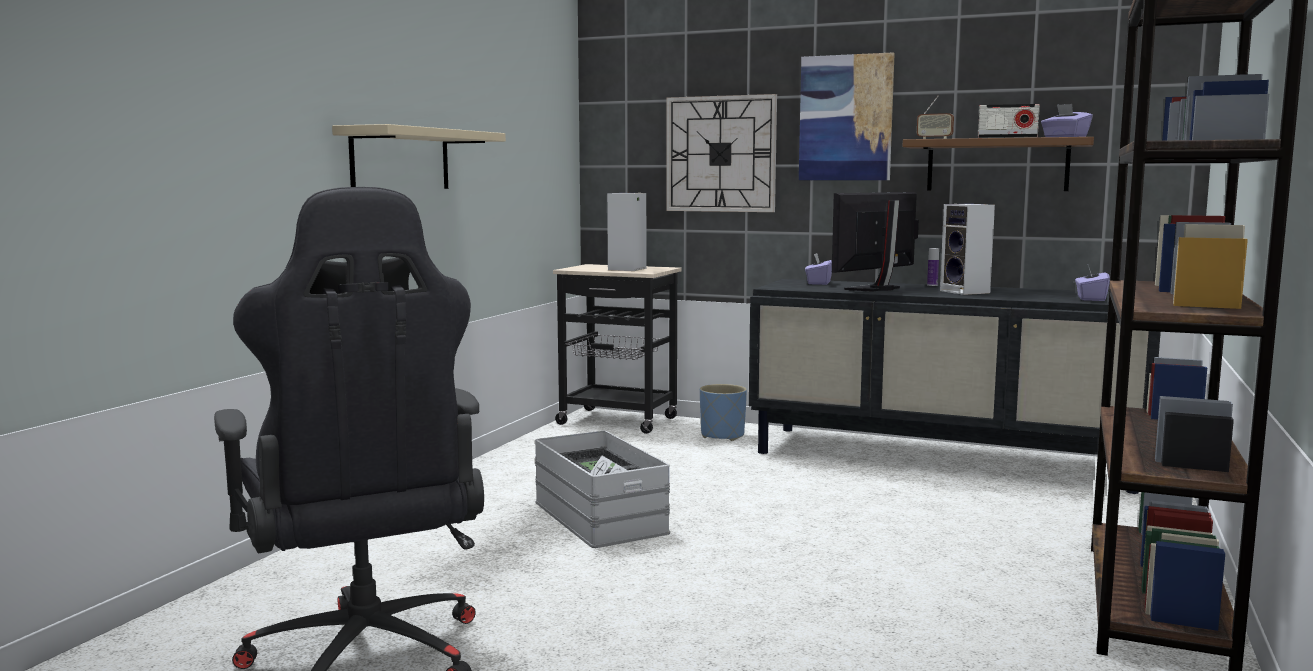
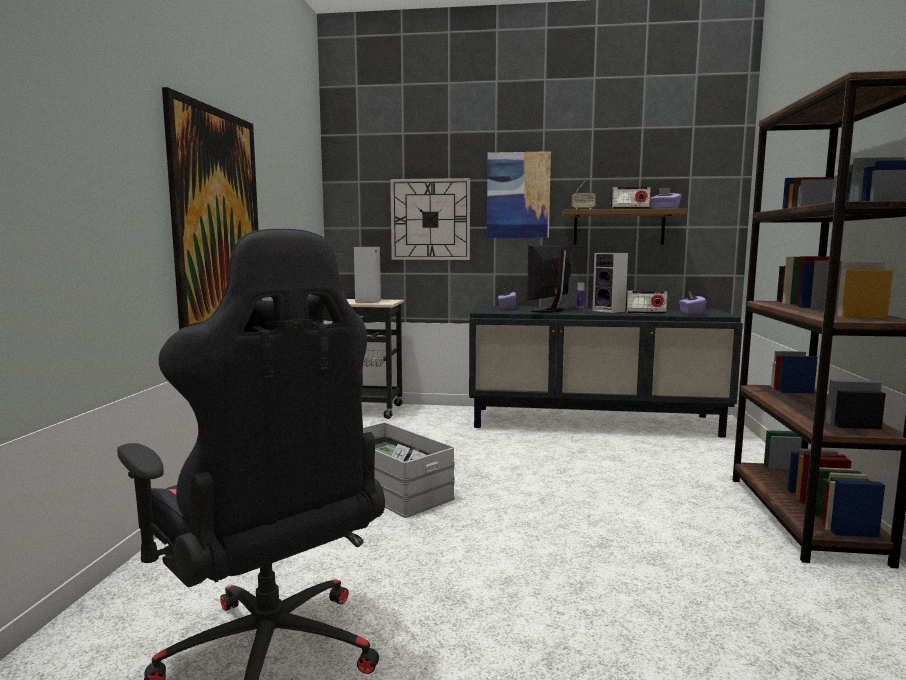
camera: 15 degrees left, 0 degrees up
beige shelf [332,124,506,189] -> picture [162,87,262,330]
blue planter [700,384,747,441] -> none
none -> radio [625,291,668,314]

